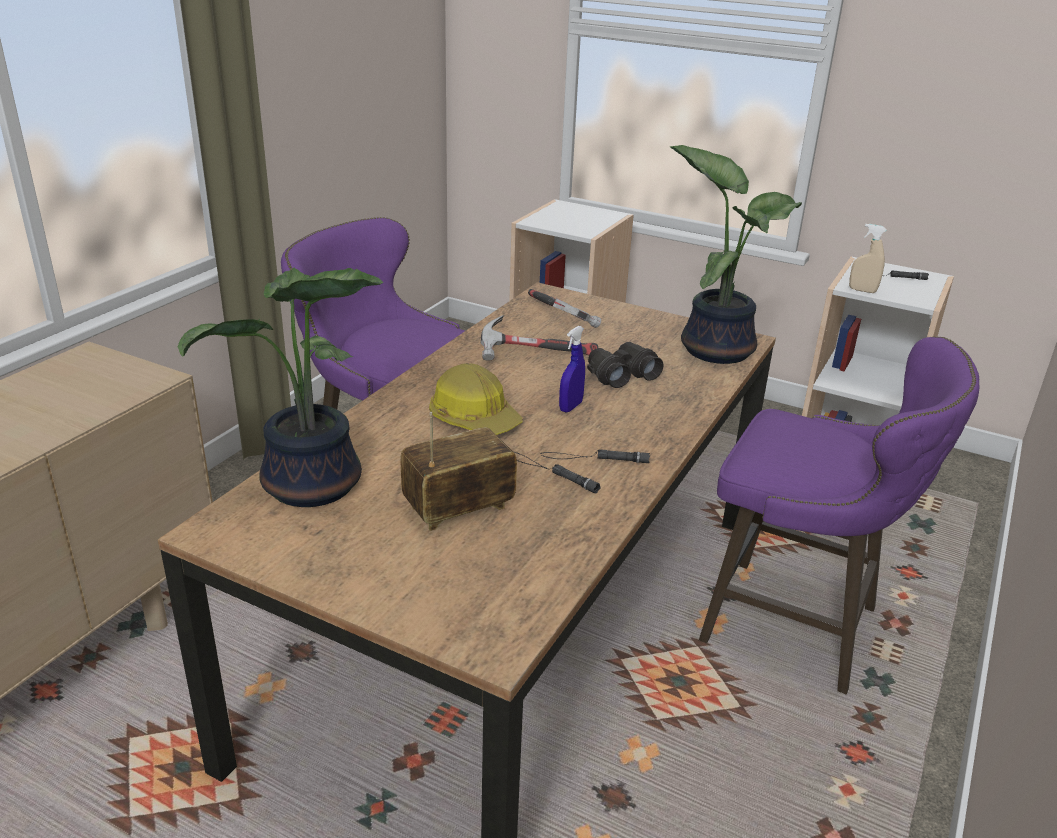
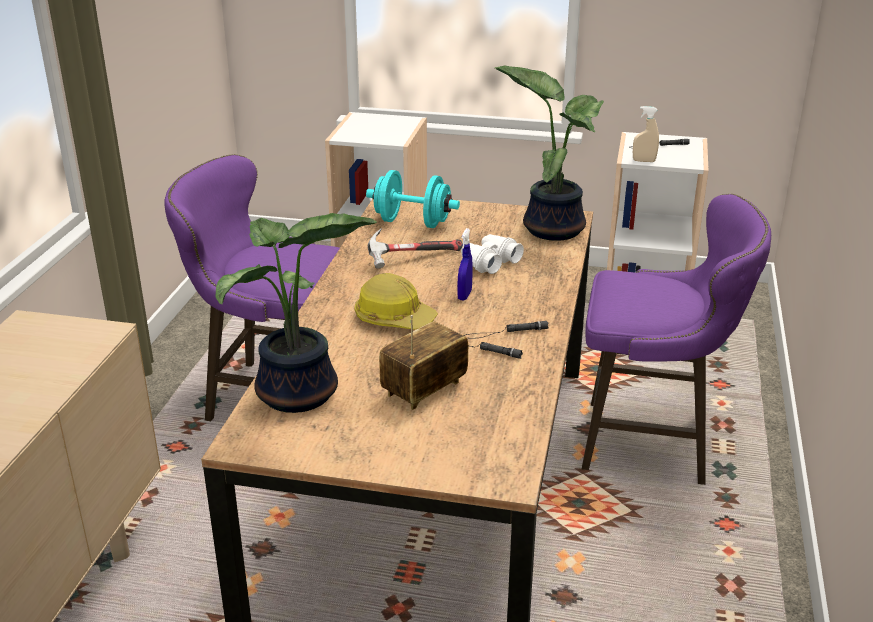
camera: 15 degrees left, 0 degrees up
hammer [528,289,601,328] -> turquoise dumbbell [366,170,460,228]
black binoculars [587,342,663,388] -> white binoculars [461,234,524,274]

